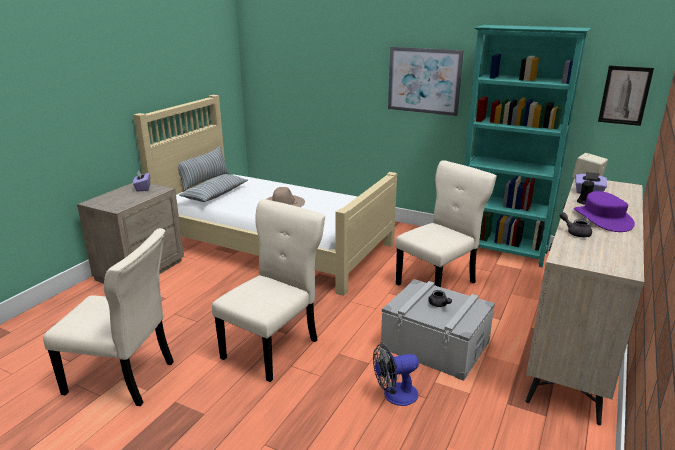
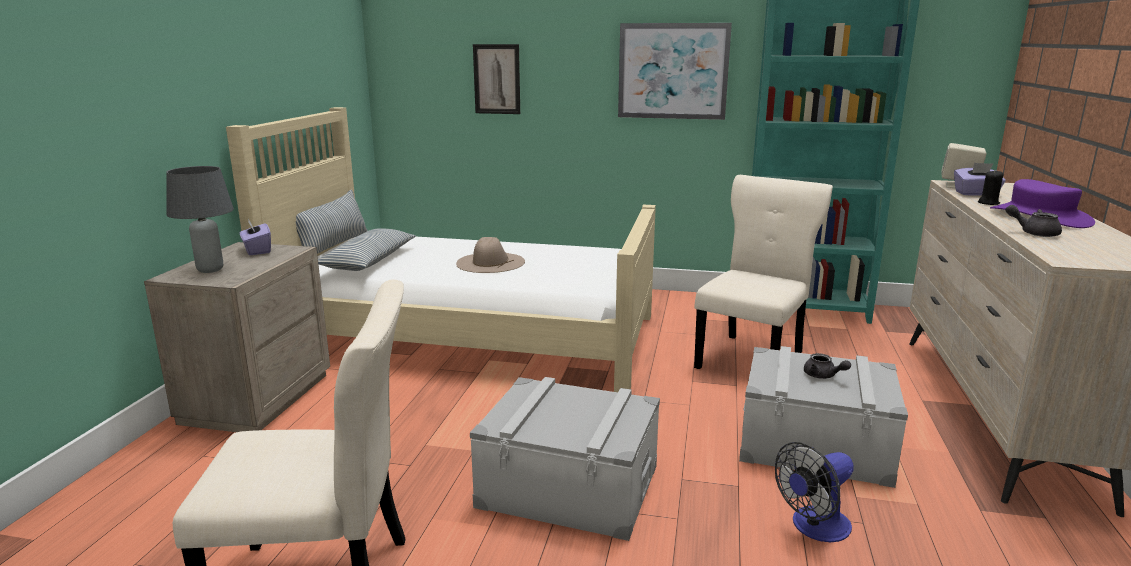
camera: 15 degrees left, 5 degrees down
beige chair [212,199,325,382] -> grey storage box [470,377,660,541]
picture [598,66,654,126] -> picture moved to [473,44,520,114]
none -> grey table lamp [166,166,234,273]

